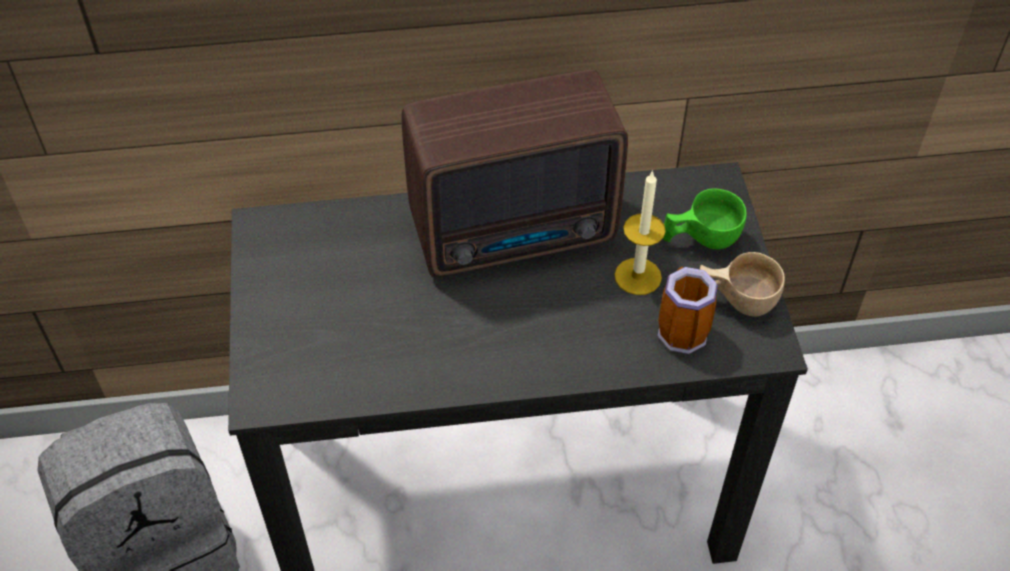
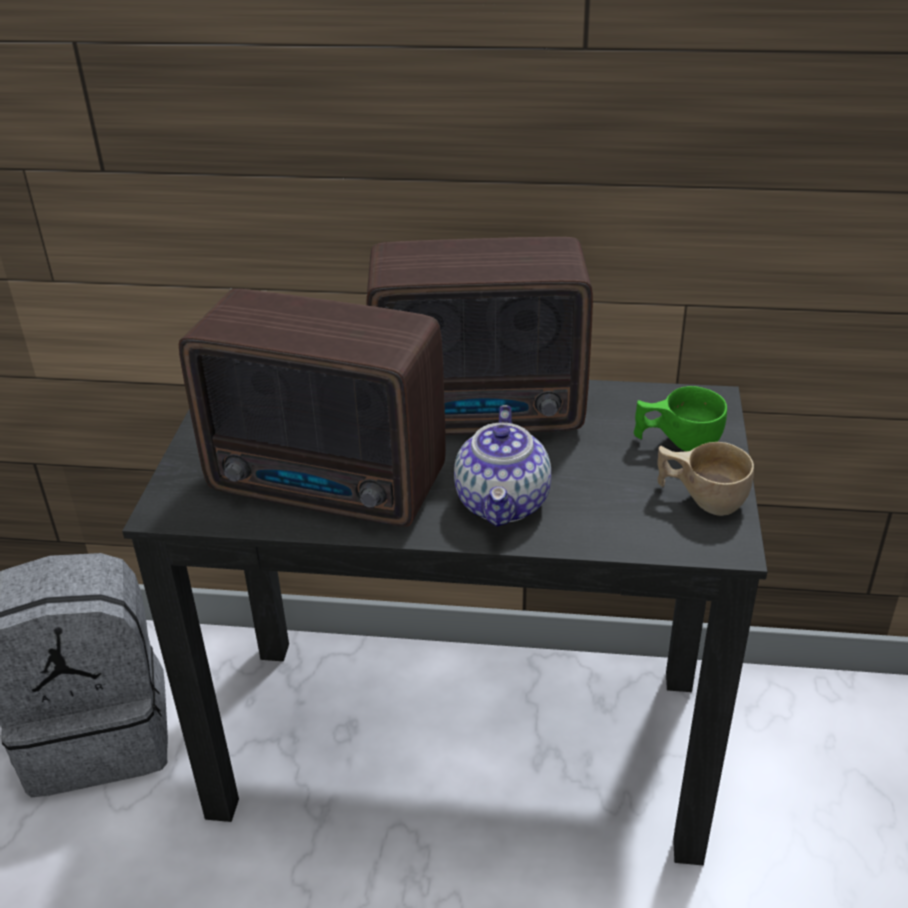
camera: 15 degrees right, 15 degrees down
candle [615,170,666,295] -> none
mug [658,267,718,354] -> none
none -> radio [179,289,446,527]
none -> teapot [454,405,551,527]

